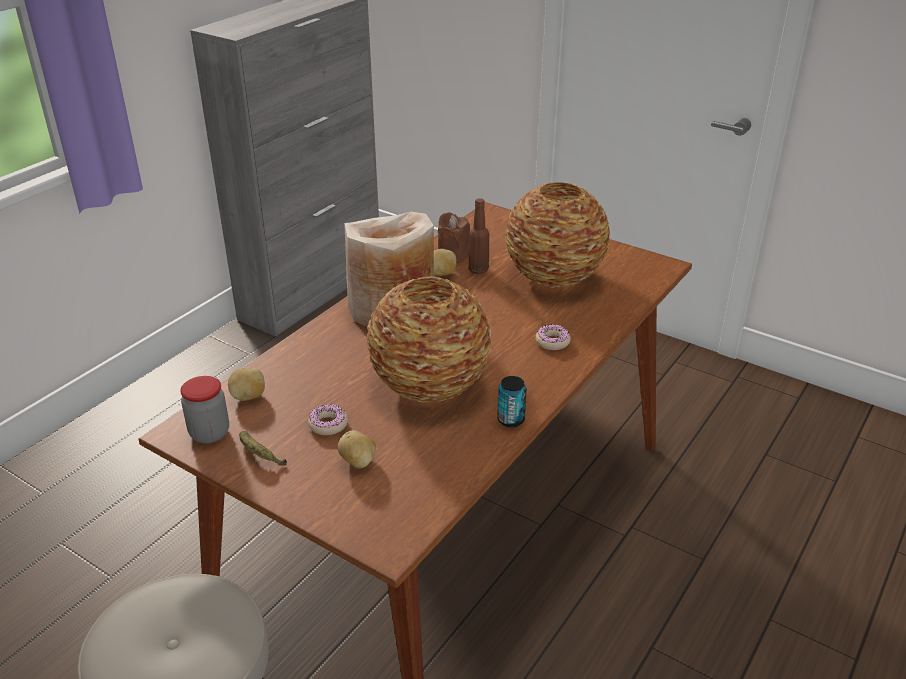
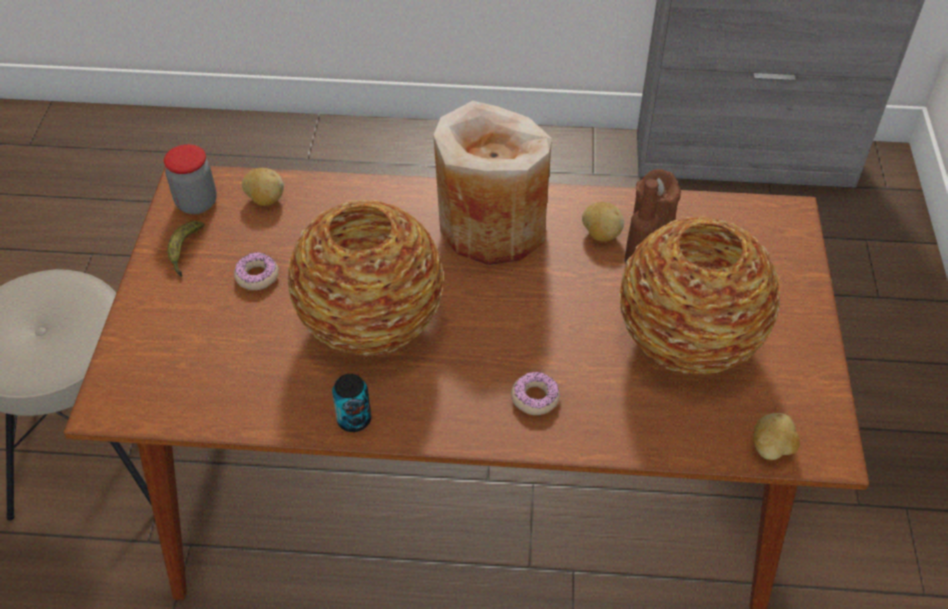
camera: 60 degrees right, 15 degrees up
potato [338,430,376,468] -> potato moved to [753,413,800,460]

